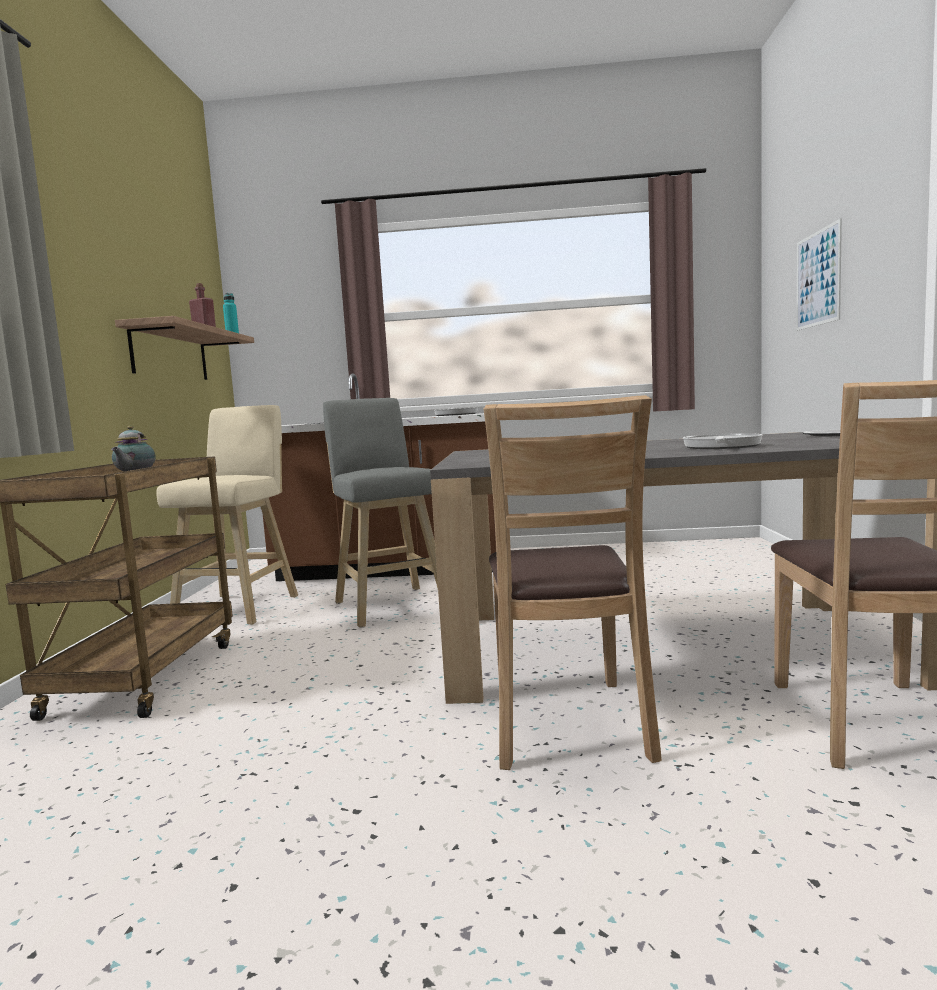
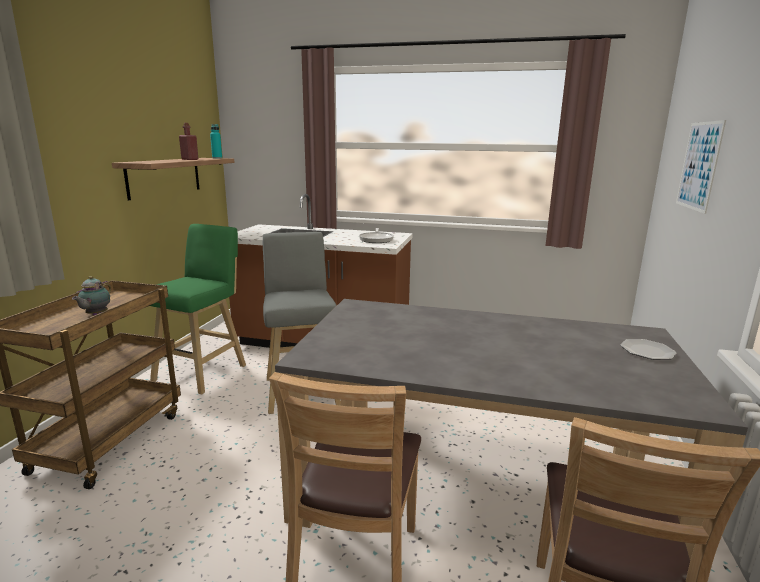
camera: 10 degrees right, 10 degrees up
beige stool [157,405,298,625] -> green stool [150,224,246,394]
frying pan [683,433,762,449] -> none

